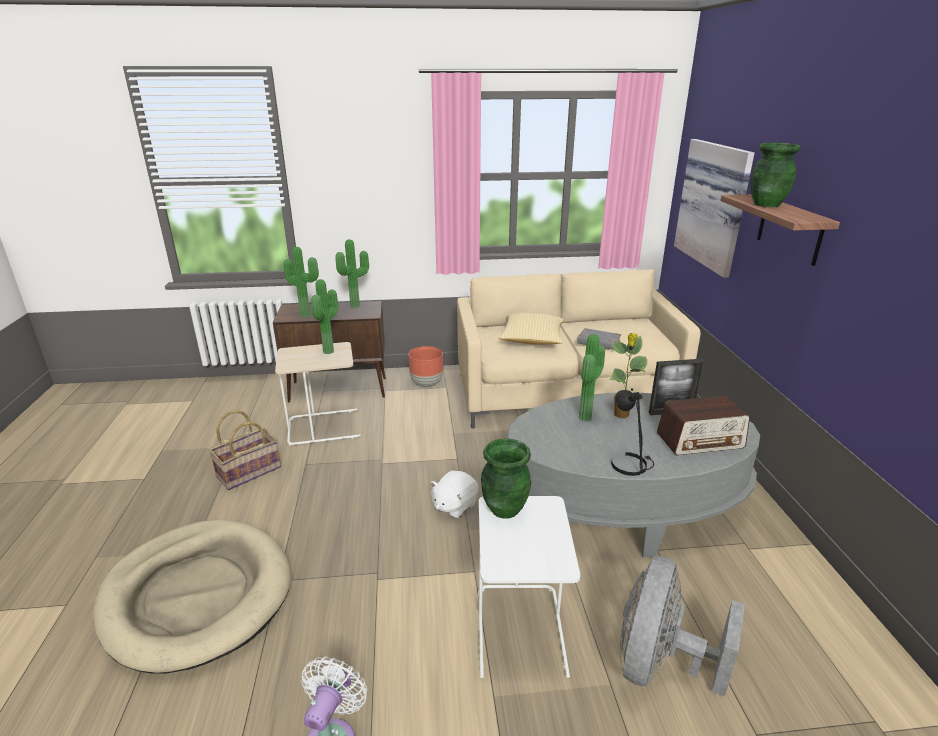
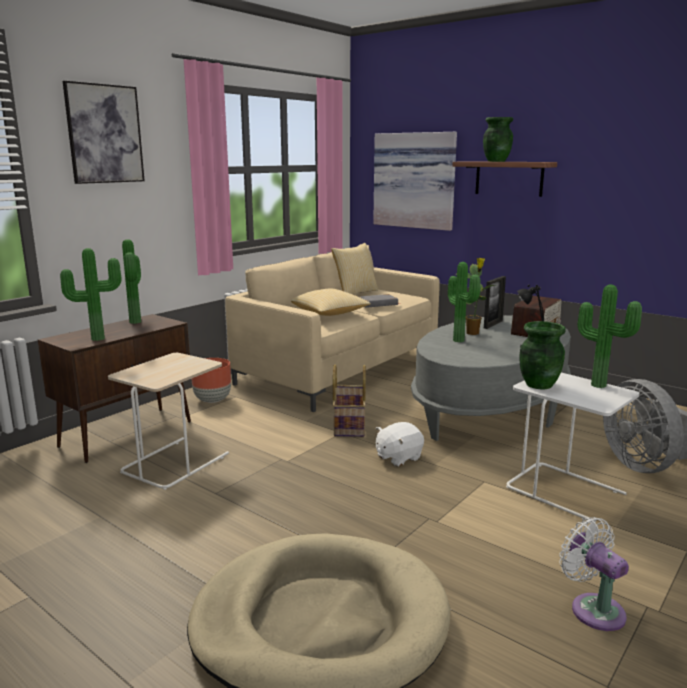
camera: 45 degrees left, 10 degrees down
basket [209,410,281,490] -> basket moved to [333,365,366,437]
potted plant [311,279,338,354] -> potted plant moved to [578,284,642,388]
white plush toy [430,471,478,519] -> white plush toy turned 60 degrees clockwise [376,422,424,467]
none -> picture [63,81,145,184]
none -> pillow [331,243,378,295]

